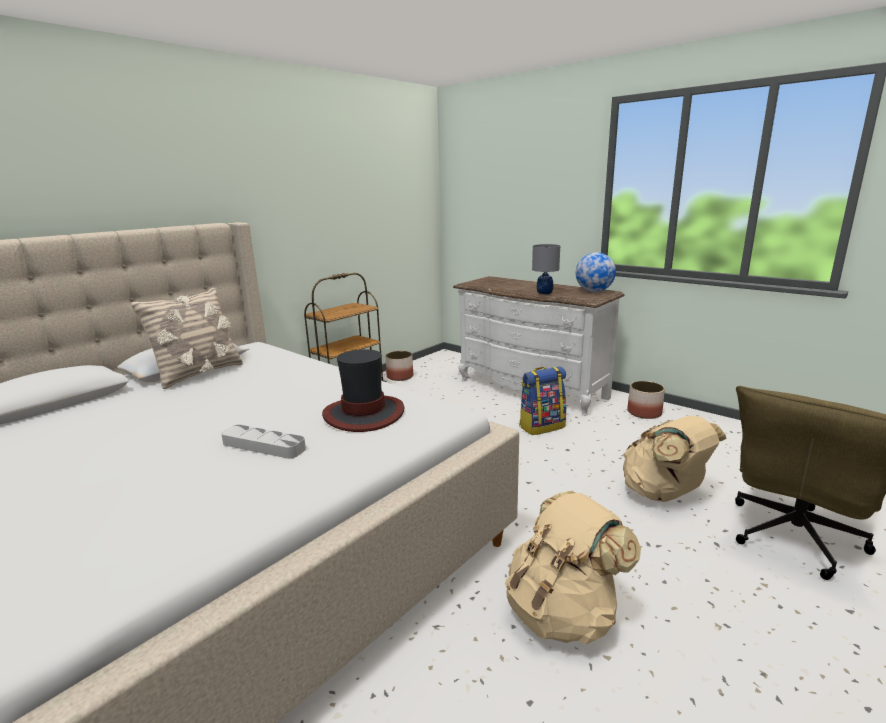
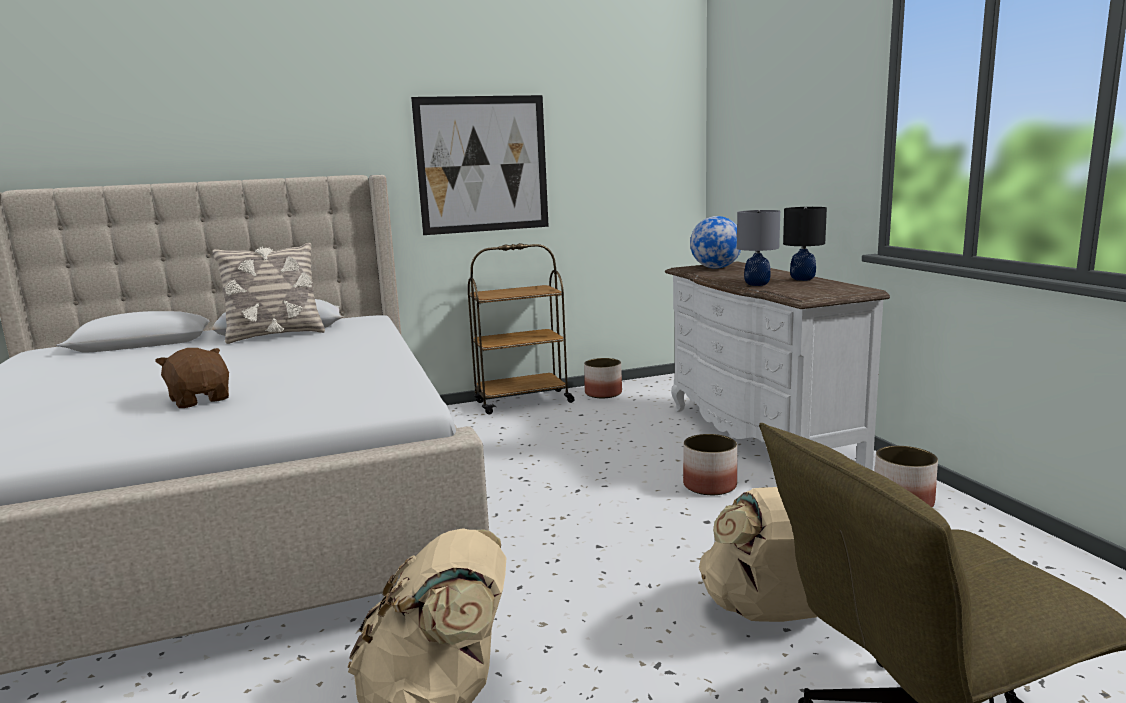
camera: 30 degrees right, 5 degrees down
grey tray [221,425,306,459] -> brown plush toy [155,348,229,408]
hat [322,349,404,432] -> none
backpack [519,367,566,435] -> planter [683,434,737,495]
globe [576,252,616,292] -> globe moved to [690,216,741,269]
none -> picture [411,95,549,235]
none -> black table lamp [783,207,827,281]

